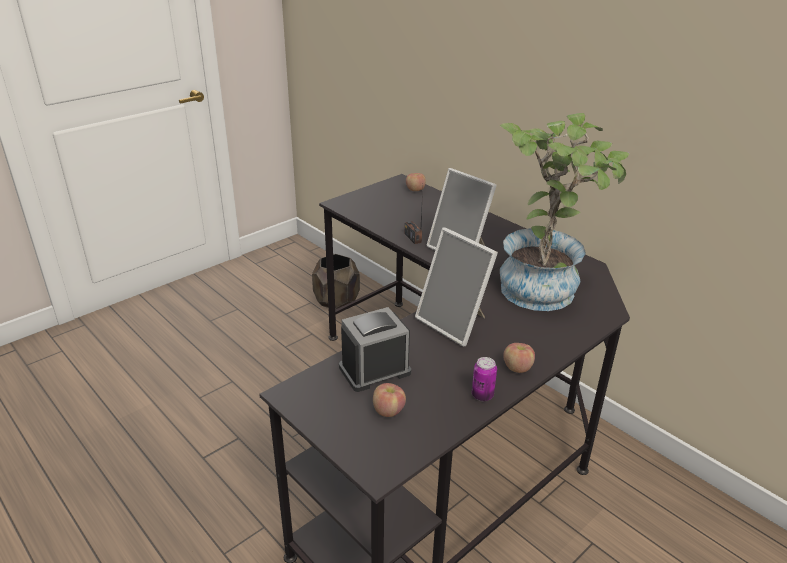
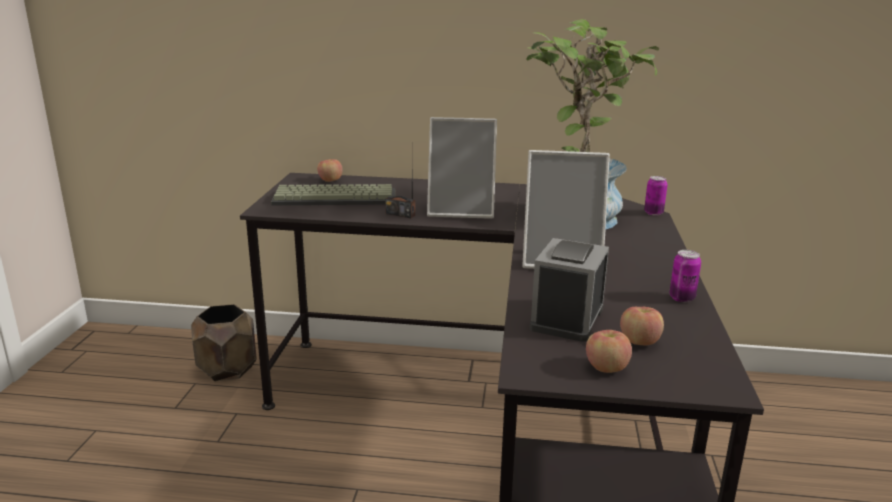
camera: 40 degrees left, 10 degrees down
apple [503,343,535,373] -> apple moved to [586,330,632,373]
none -> keyboard [271,184,395,206]
none -> can [644,176,668,216]

